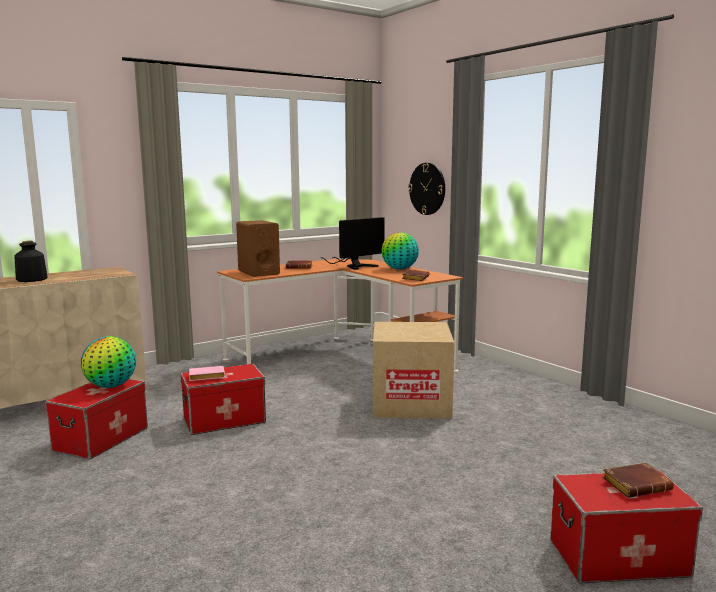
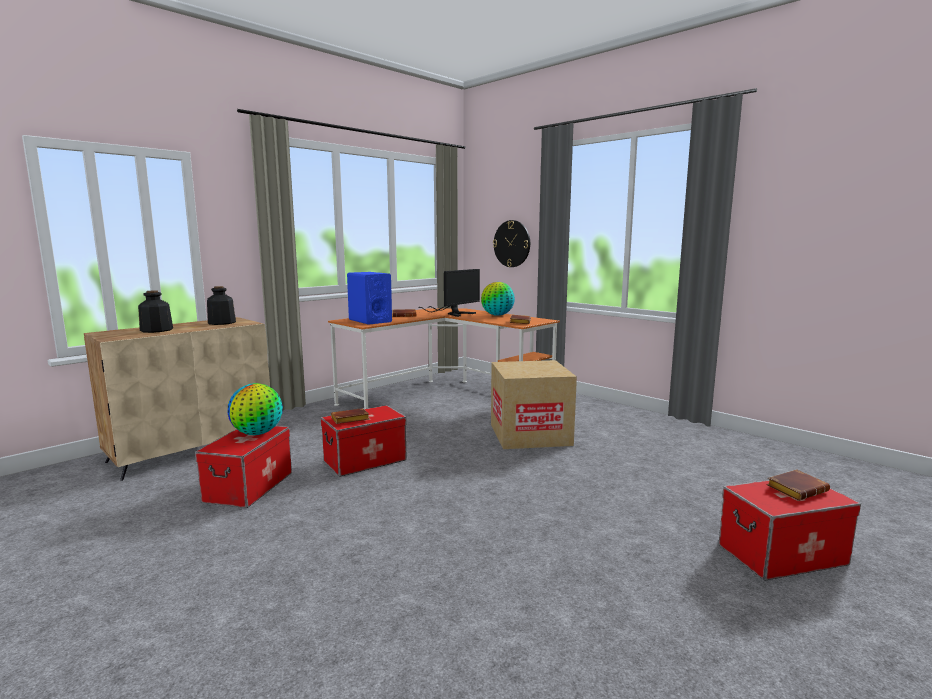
camera: 10 degrees left, 0 degrees up
pink book [189,366,225,381] -> brown book [331,408,369,424]
brown speaker [236,220,280,277] -> blue speaker [347,272,392,325]
none -> bottle [207,286,236,325]

